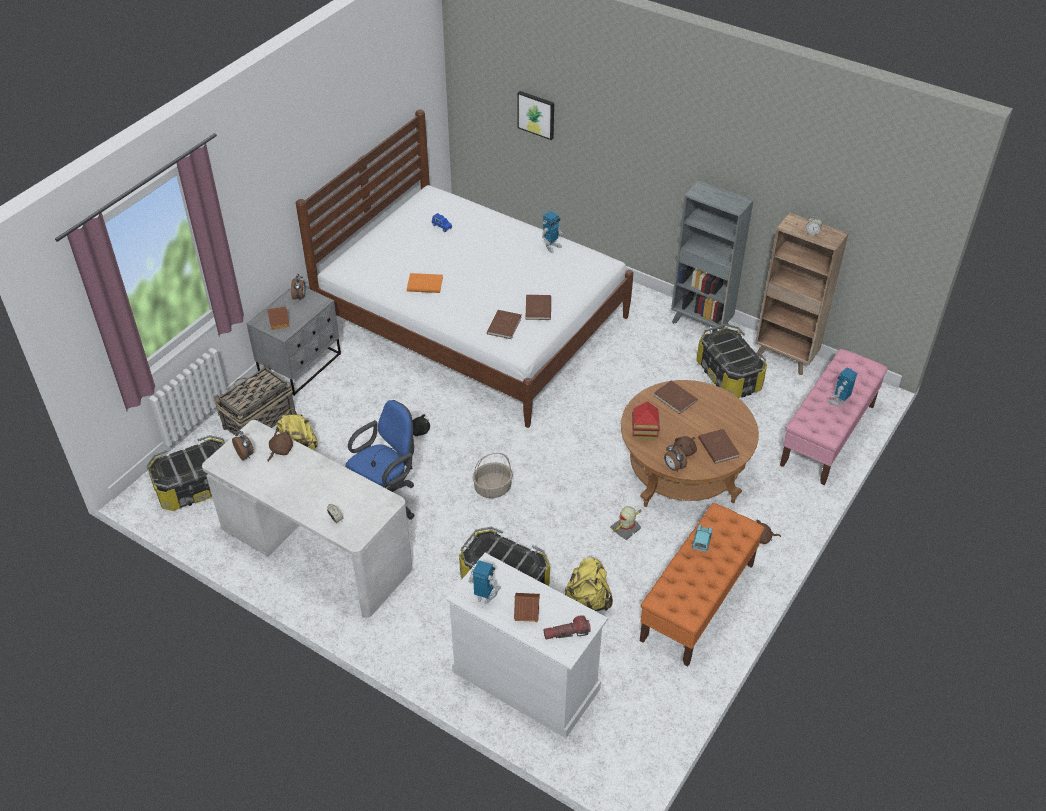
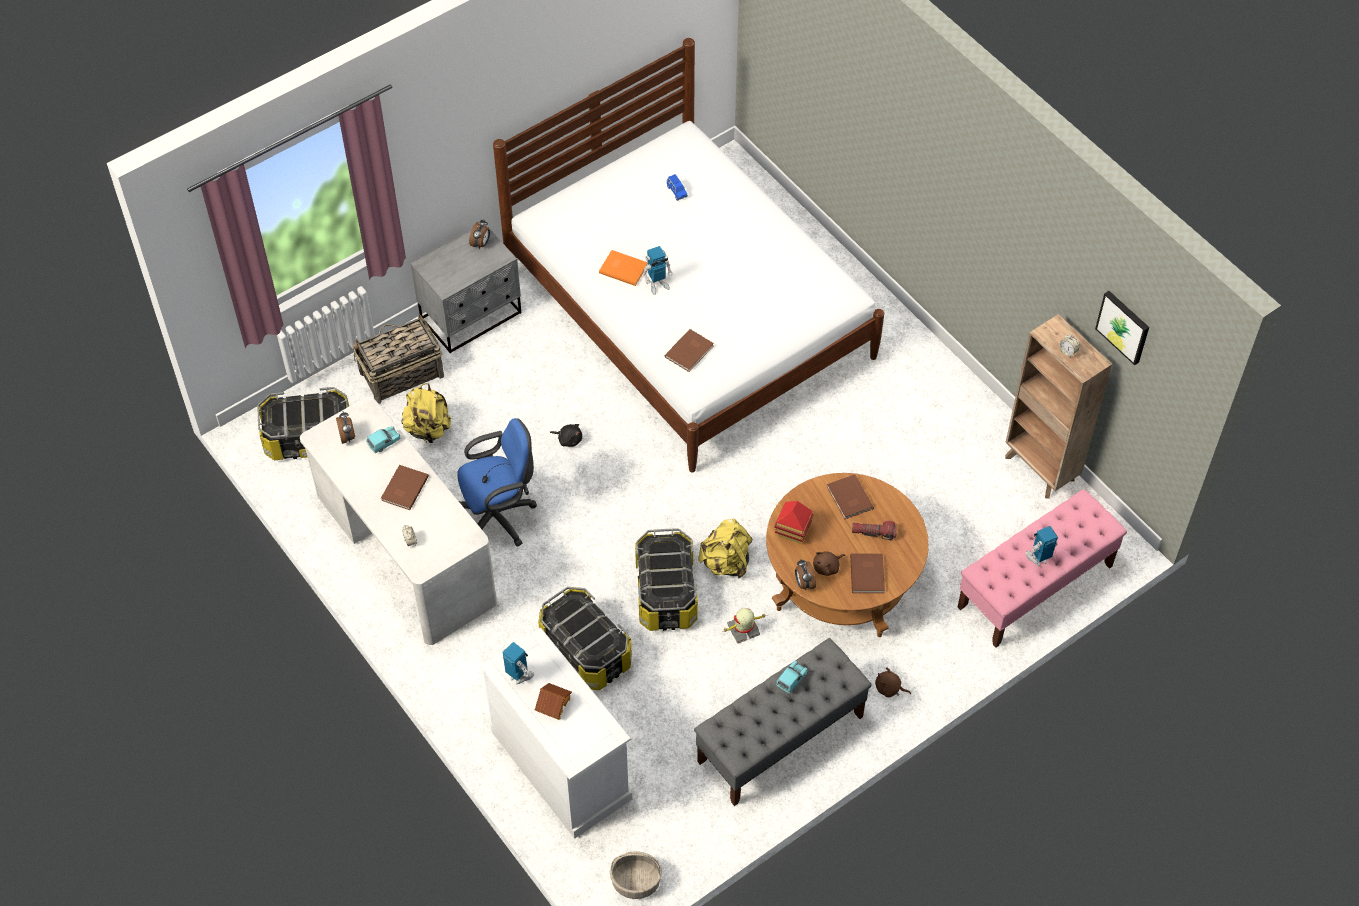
camera: 20 degrees right, 10 degrees up
toy house [267,306,290,330] -> none
brown plush toy [268,429,293,462] -> turquoise toy car [366,426,401,453]
basket [473,453,513,498] -> basket moved to [610,851,662,899]
picture [517,91,554,140] -> picture moved to [1095,291,1149,365]
brown book [526,295,551,320] -> brown book moved to [381,465,429,510]
toy robot [542,211,563,253] -> toy robot moved to [643,246,673,295]
flashlight [543,615,591,639] -> flashlight moved to [852,521,897,540]
yellow backpack [565,556,613,611] -> yellow backpack moved to [699,519,753,578]
orange bench [640,503,765,667] -> grey bench [694,638,872,806]
grey bookcase [671,180,754,333] -> none
storage box [696,324,767,398] -> storage box moved to [635,528,698,631]

